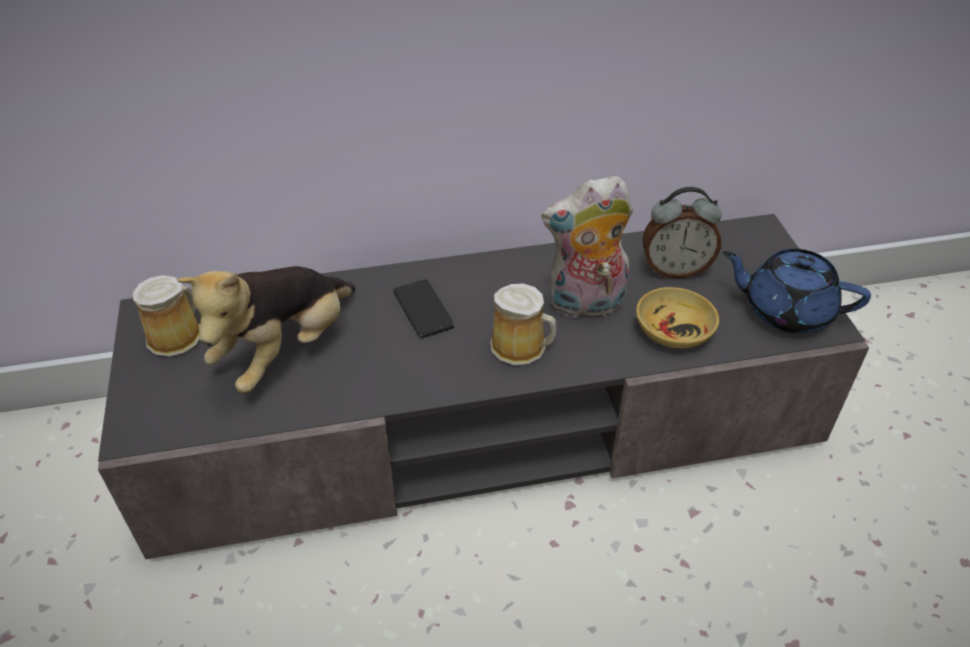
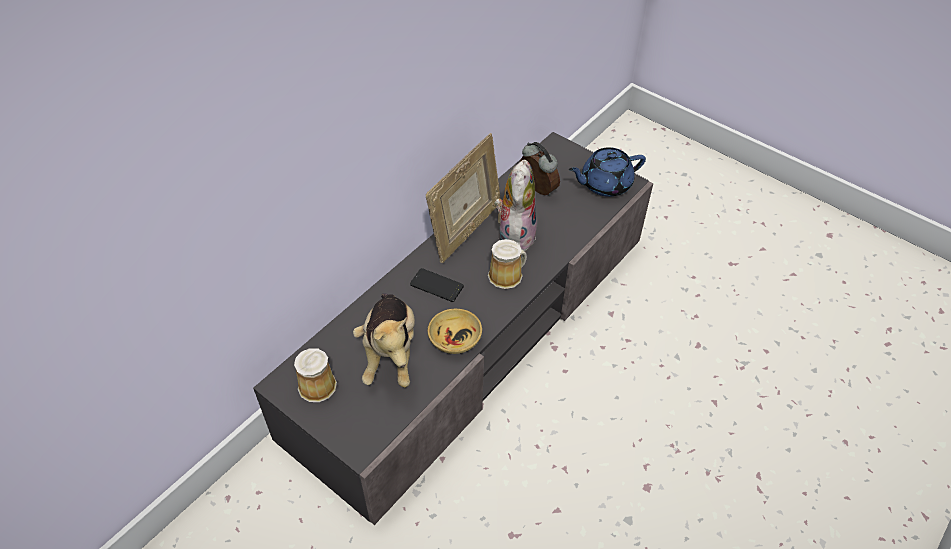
camera: 40 degrees left, 5 degrees up
plush toy [542,175,633,321] -> plush toy turned 150 degrees clockwise [495,160,537,251]
beige bowl [636,287,719,348] -> beige bowl moved to [428,309,482,354]
alarm clock [643,187,722,279] -> alarm clock turned 90 degrees counterclockwise [520,142,560,196]
none -> picture frame [426,133,501,263]

